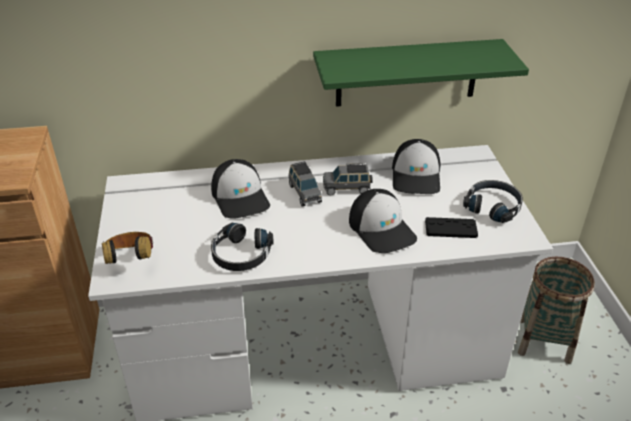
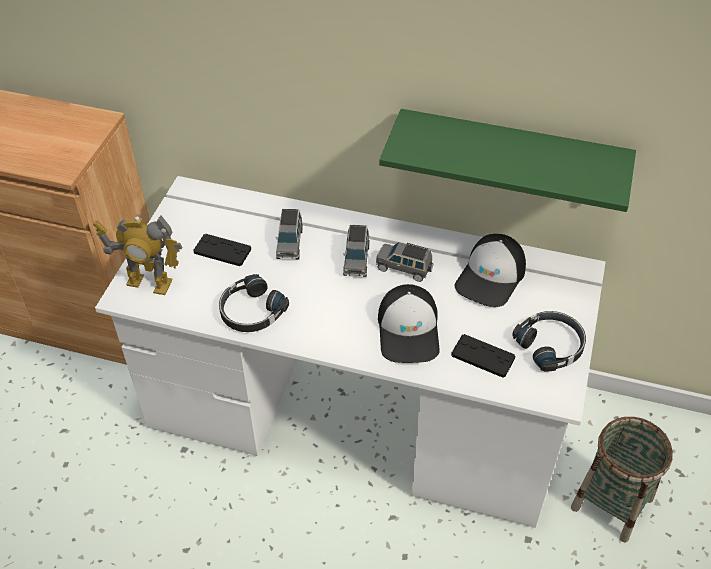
camera: 25 degrees right, 10 degrees up
headphones [102,232,153,264] -> toy robot [93,215,182,295]
cap [211,159,270,219] -> grey toy car [276,209,303,259]
none -> black game controller [193,234,251,266]

